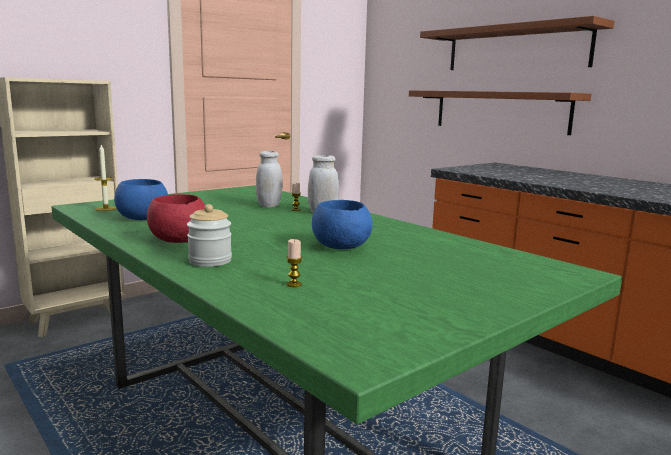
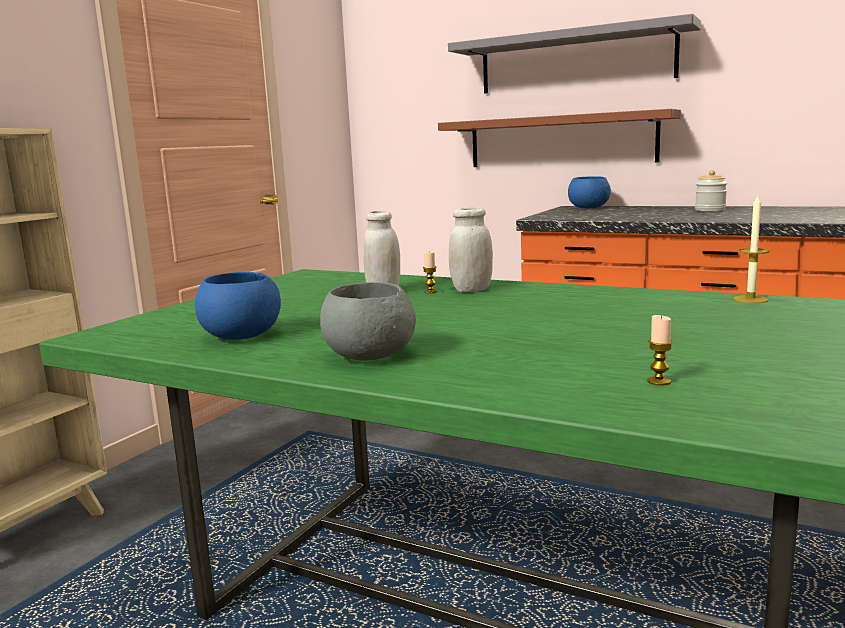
camera: 20 degrees left, 0 degrees up
candle [95,145,117,211] -> candle moved to [733,196,769,303]
red bowl [147,194,205,243] -> grey bowl [320,282,416,361]
jar [187,204,232,267] -> jar moved to [695,170,727,211]
blue bowl [312,200,373,249] -> blue bowl moved to [568,176,611,208]
brown shelf [420,16,615,70] -> grey shelf [448,14,701,94]

